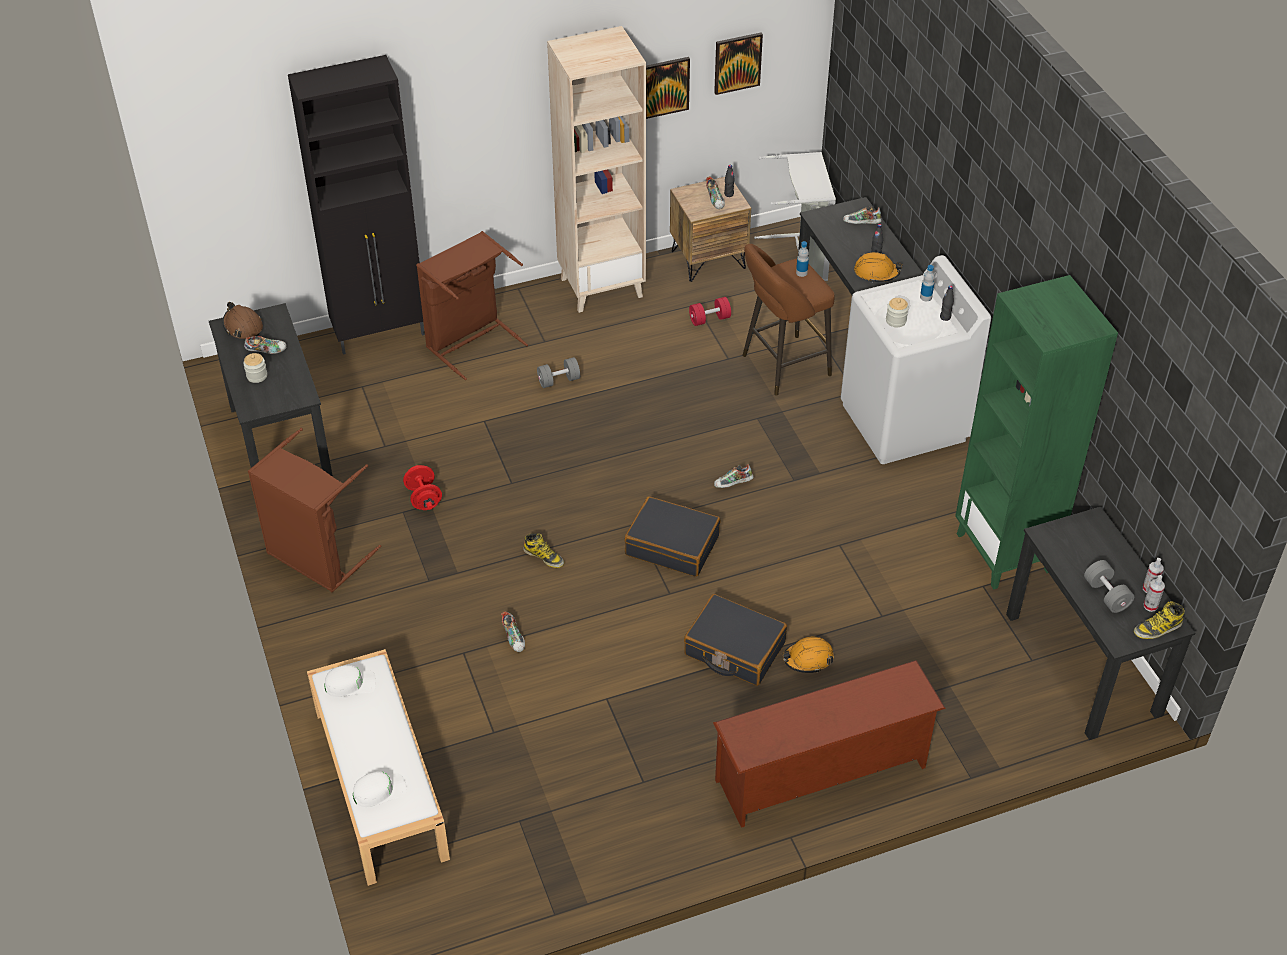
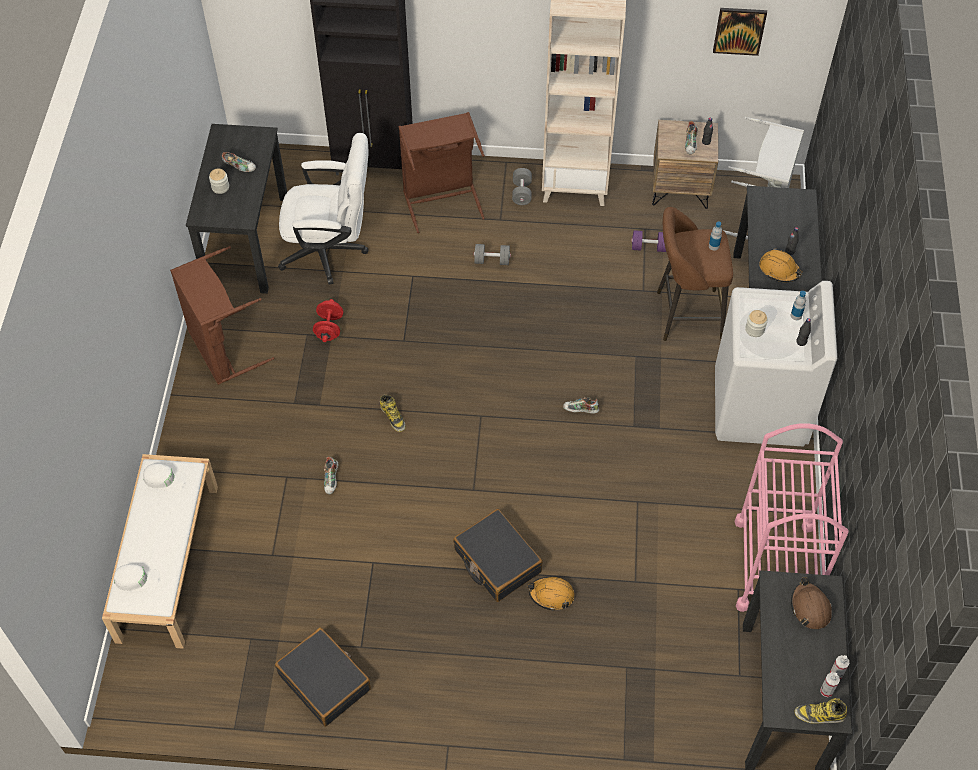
camera: 25 degrees right, 10 degrees up
brown hard hat [223,302,263,339] -> brown hard hat moved to [791,577,832,629]
black suitcase [624,496,721,577] -> black suitcase moved to [275,628,371,727]
picture [646,57,690,119] -> none
red dumbbell [689,297,731,326] -> purple dumbbell [631,230,666,252]
brown shoe rack [713,660,946,828] -> none
shoe [843,206,882,224] -> none
green bookcase [955,275,1118,590] -> pink cart [734,423,849,612]
grey dumbbell [1084,560,1134,613] -> grey dumbbell moved to [512,168,532,205]
none -> white office chair [278,133,369,285]

